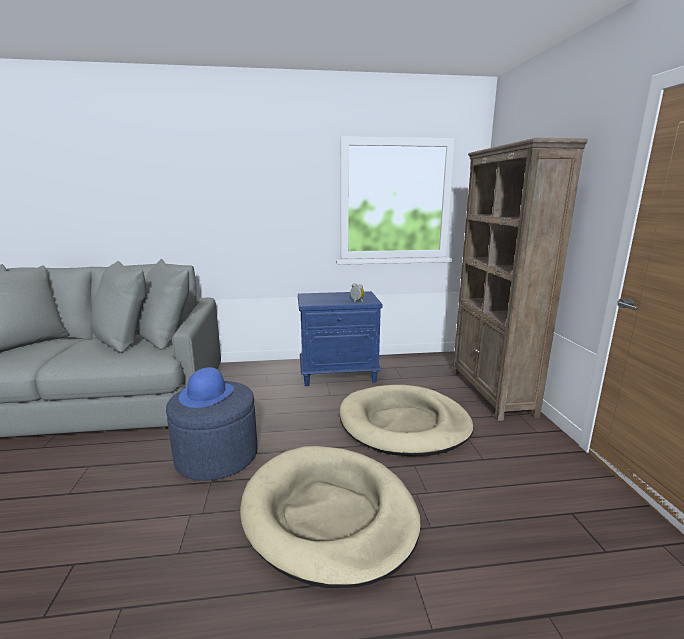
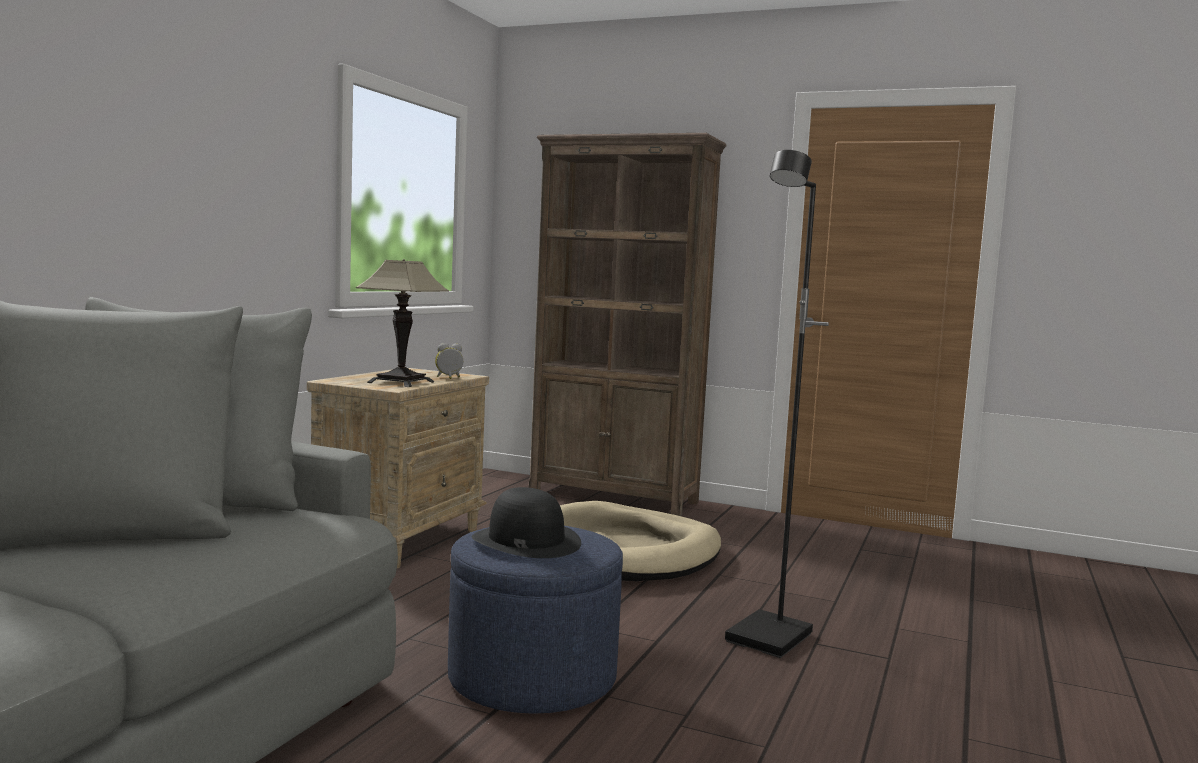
camera: 60 degrees left, 10 degrees down
blue hat [179,367,234,408] -> black hat [472,487,581,558]
beige dog bed [240,446,421,588] -> black floor lamp [725,150,816,658]
blue nightstand [298,291,382,386] -> beige nightstand [307,368,489,568]
none -> table lamp [356,259,449,387]

